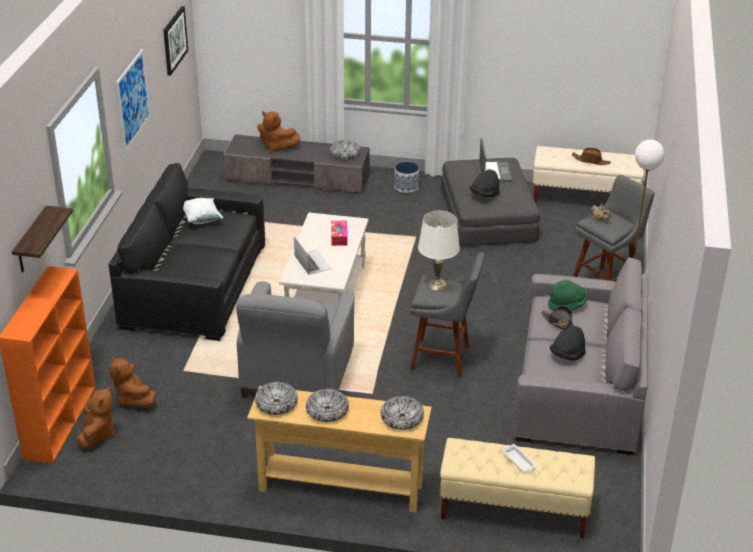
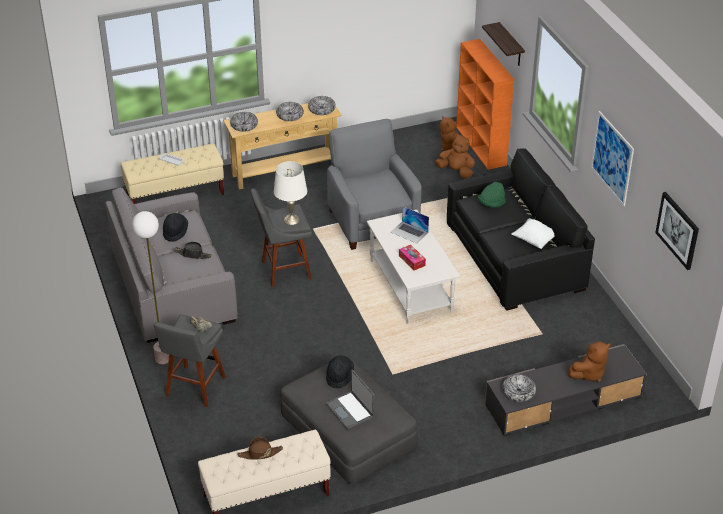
camera: 150 degrees right, 5 degrees up
brown plush toy [258,111,300,153] -> brown plush toy turned 150 degrees clockwise [568,341,611,382]
planter [394,161,419,193] -> none
green hat [548,280,587,311] -> green hat moved to [478,182,506,208]

